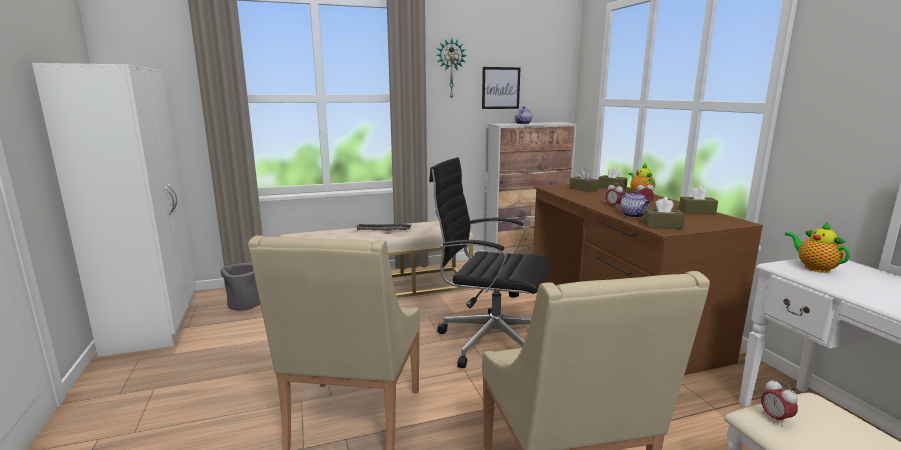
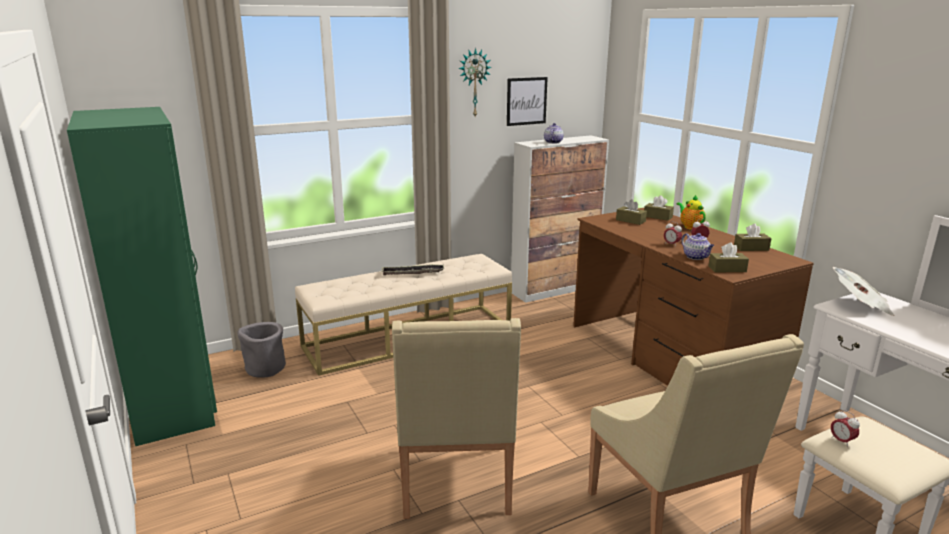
camera: 10 degrees left, 5 degrees up
white wardrobe [32,63,196,357] -> green wardrobe [67,107,217,446]
black office chair [429,157,550,368] -> none
teapot [785,221,850,273] -> newspaper [833,267,894,316]

